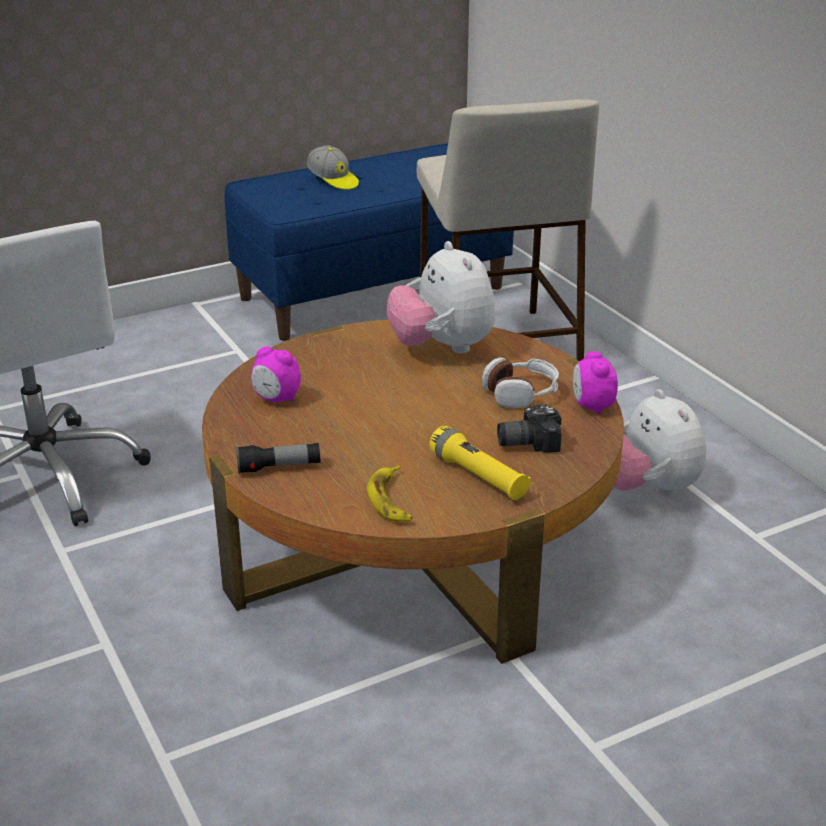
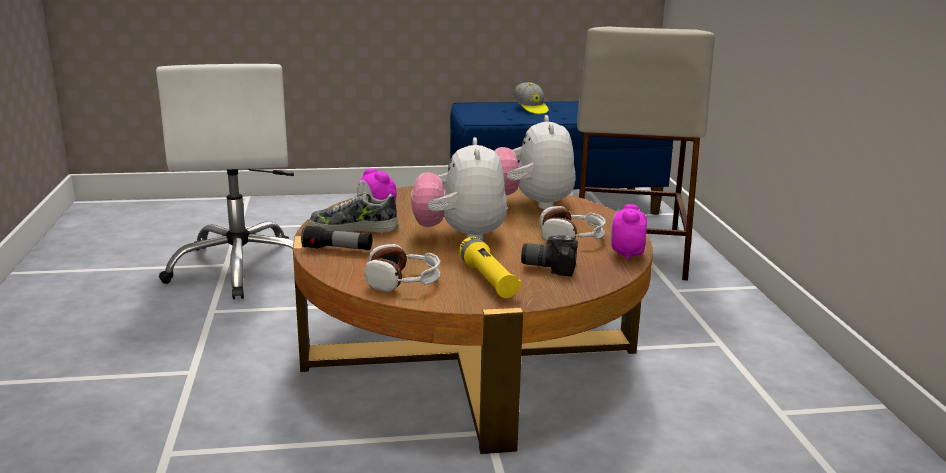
camera: 20 degrees right, 10 degrees down
banana [367,466,412,522] -> headphones [364,244,440,292]
plush toy [614,389,706,496] -> plush toy moved to [411,137,507,241]
none -> shoe [309,192,399,233]

